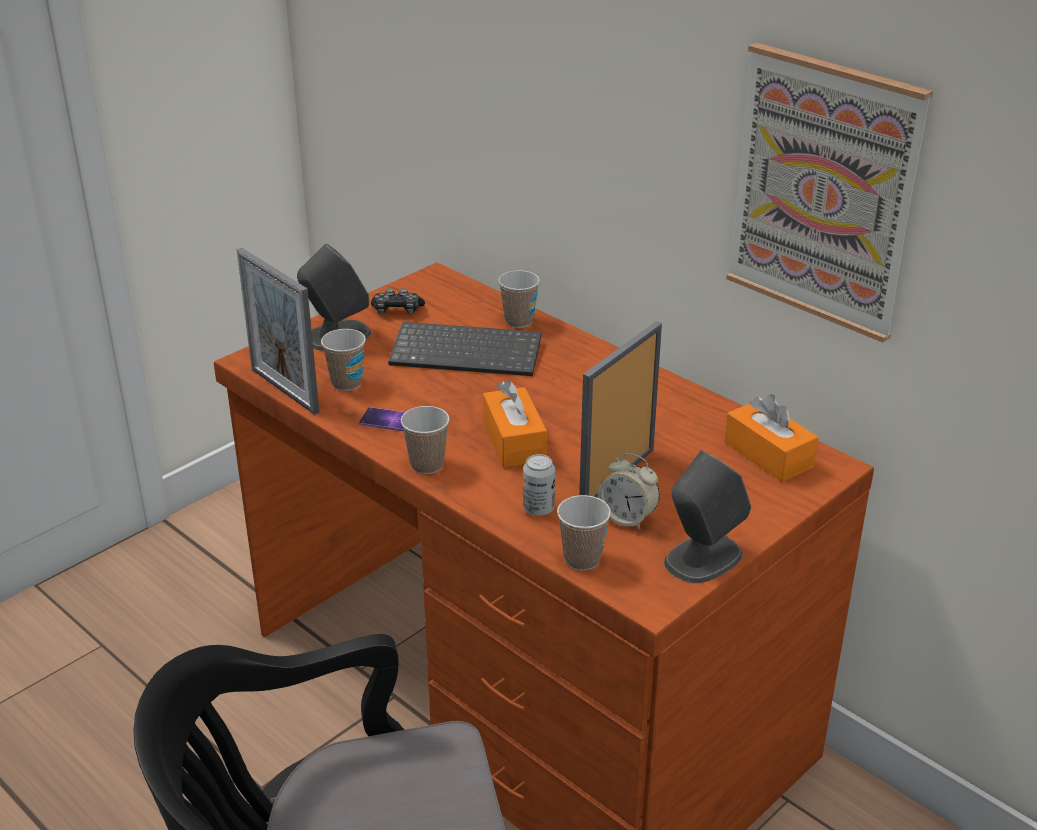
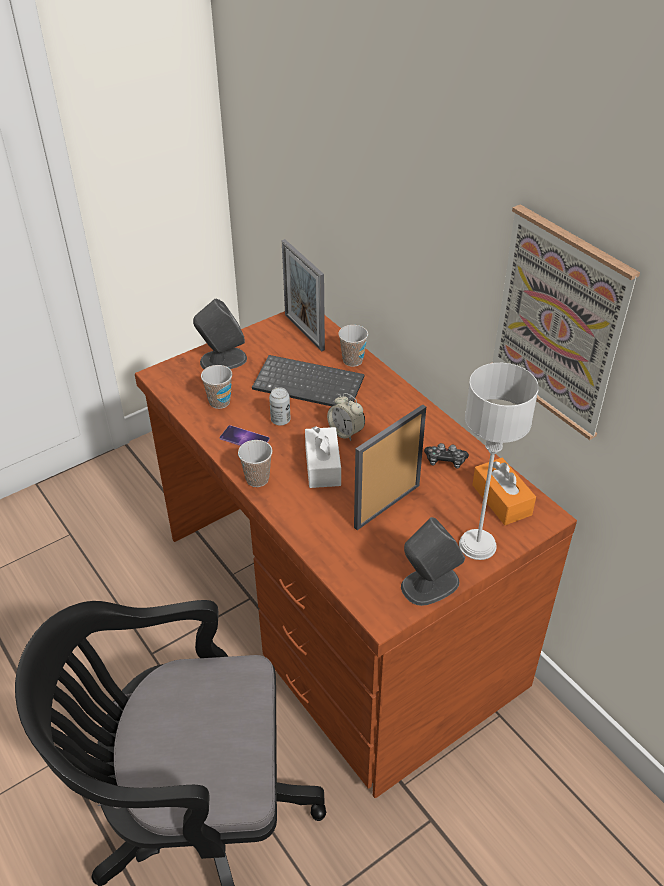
camera: 10 degrees right, 10 degrees up
picture frame [237,248,319,415] -> picture frame moved to [282,239,325,352]
game controller [371,288,425,315] -> game controller moved to [424,443,469,468]
orange tissue box [483,381,547,468] -> white tissue box [305,426,341,488]
can [523,454,555,516] -> can moved to [269,387,290,425]
cup [557,495,611,570] -> none
alarm clock [598,453,660,530] -> alarm clock moved to [327,393,365,441]
none -> grey table lamp [459,363,539,560]

